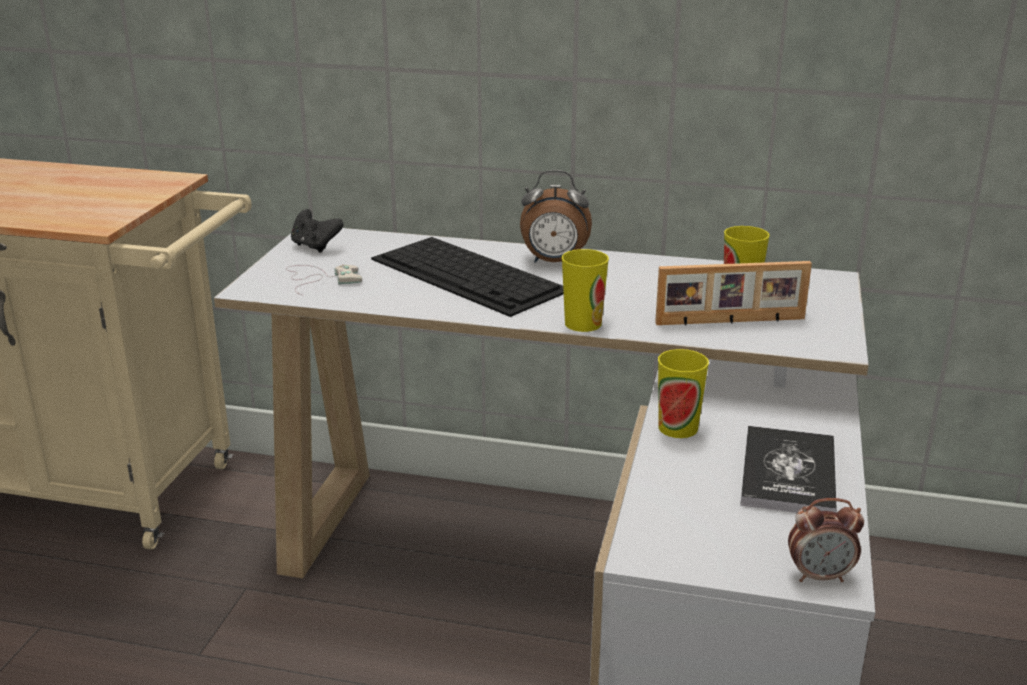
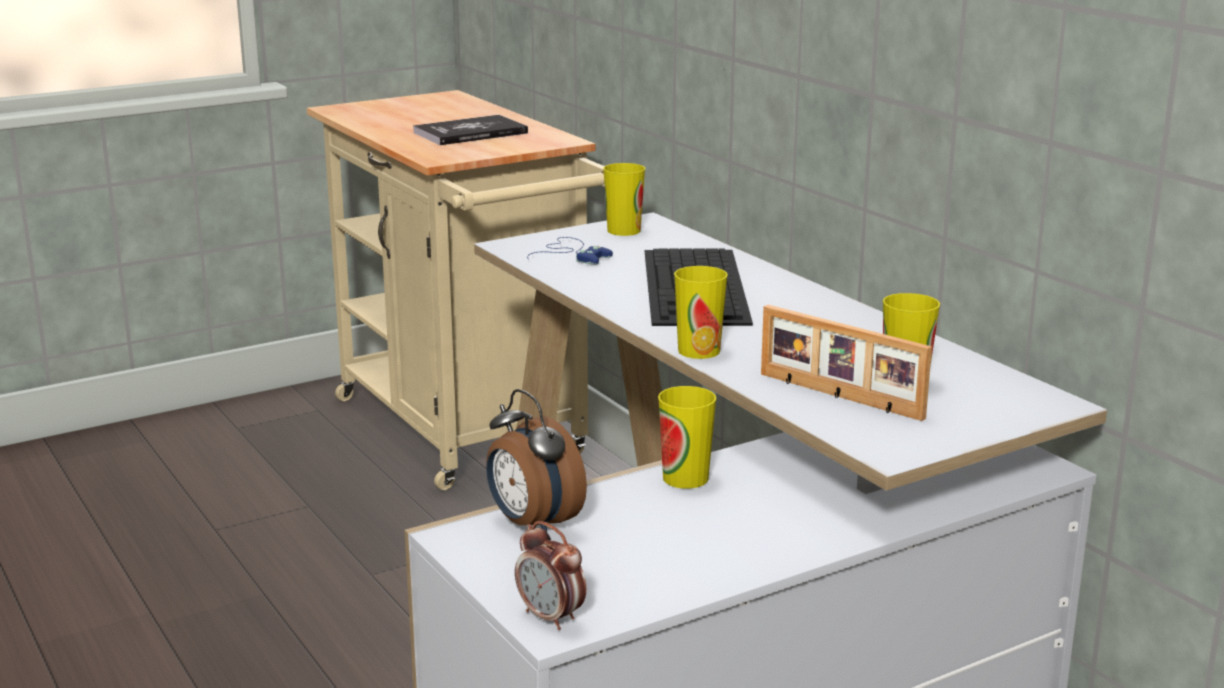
camera: 45 degrees right, 5 degrees down
white game controller [286,265,362,295] -> blue game controller [527,237,613,265]
black game controller [291,209,344,252] -> cup [603,163,645,236]
alarm clock [520,170,592,263] -> alarm clock moved to [486,389,587,532]
book [740,426,837,513] -> book moved to [413,115,528,145]

